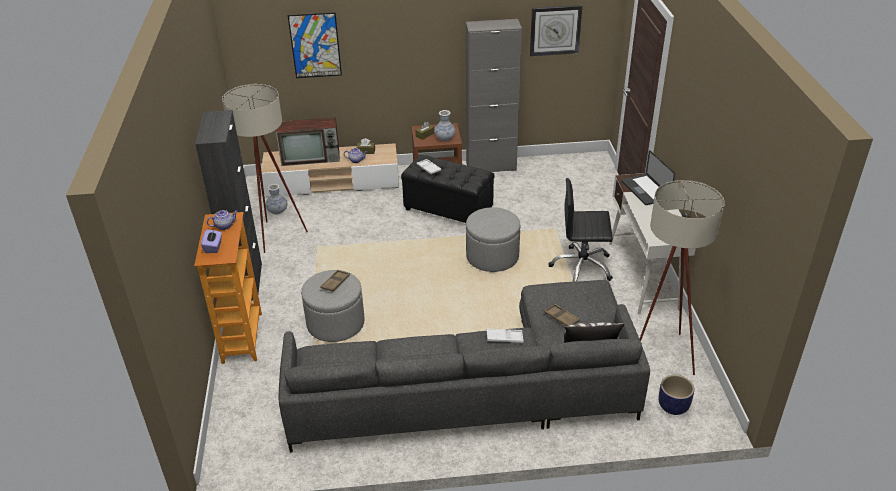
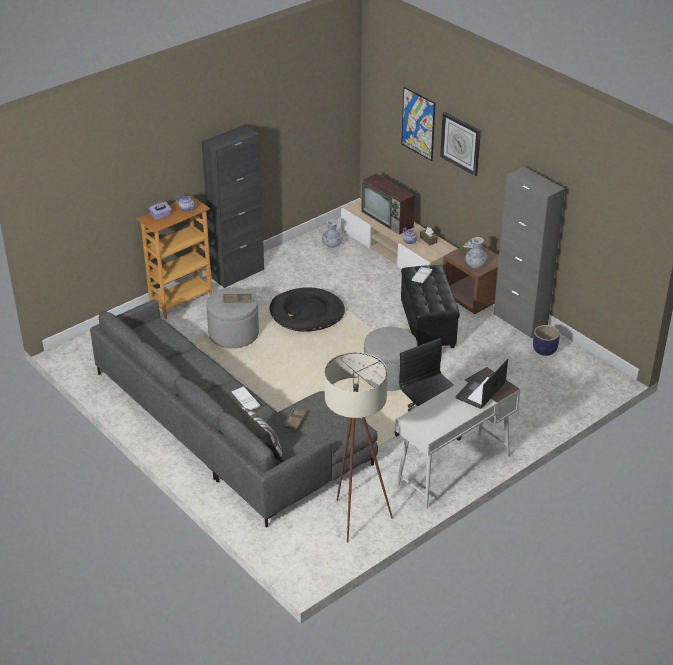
camera: 55 degrees right, 0 degrees up
beige floor lamp [222,84,308,253] -> none
wall clock [530,5,582,56] -> wall clock moved to [440,112,481,176]
planter [659,375,694,415] -> planter moved to [533,325,560,356]
none -> black dog bed [269,287,345,332]

